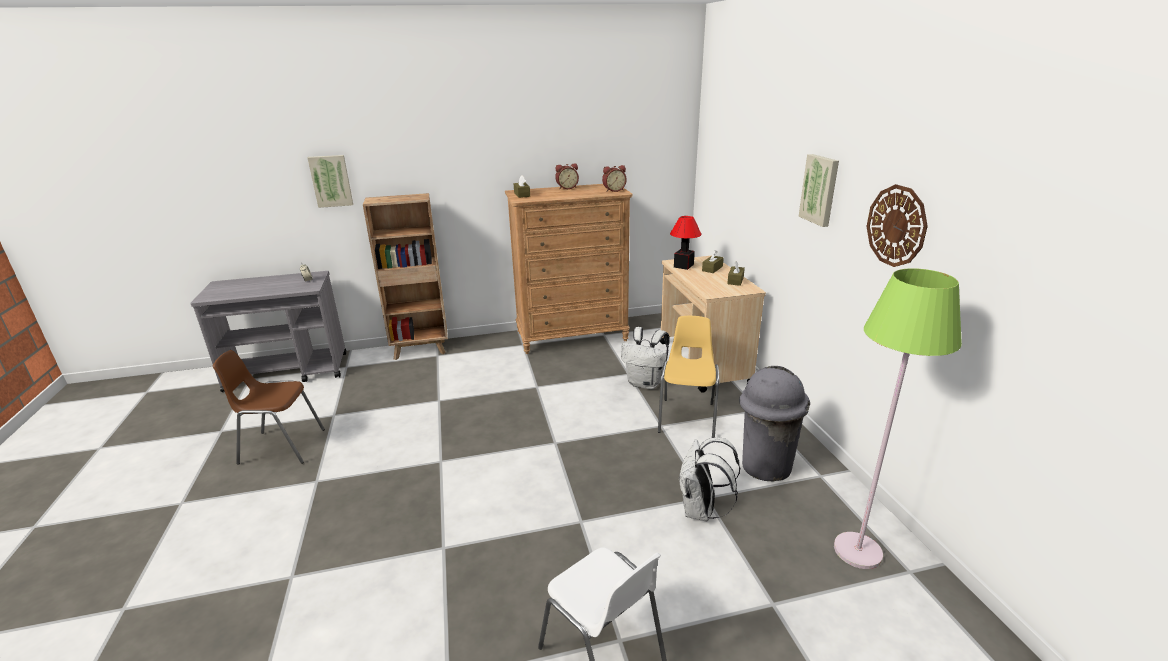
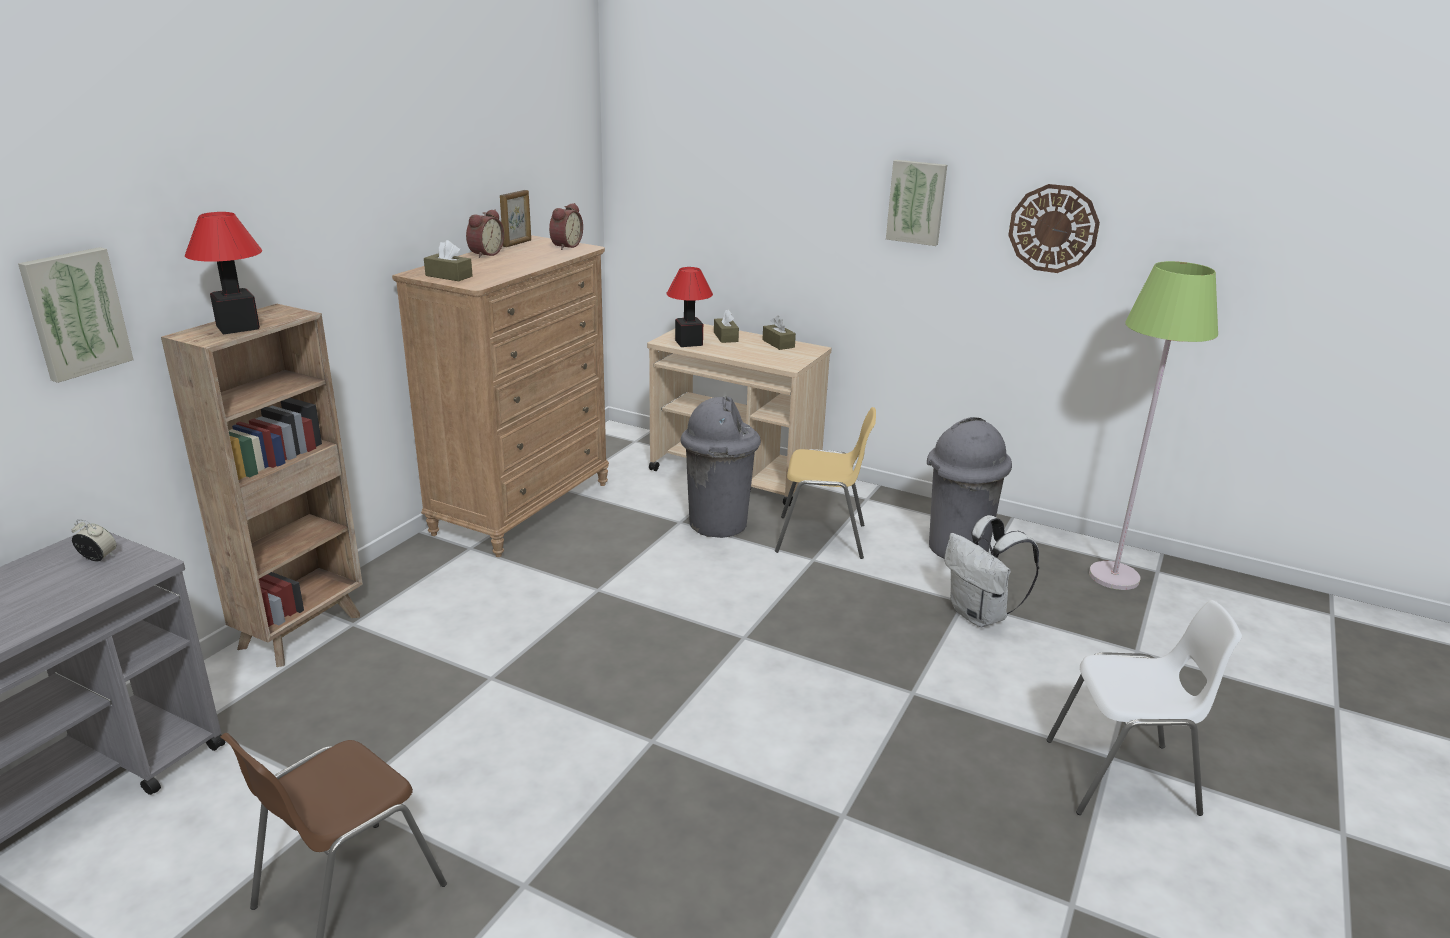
camera: 50 degrees left, 0 degrees up
white backpack [621,327,669,389] -> grey trash can [681,396,761,538]
yellow chair [658,316,719,438] -> yellow chair turned 135 degrees clockwise [775,407,876,559]
none -> table lamp [185,212,262,335]
none -> picture frame [500,190,531,247]

